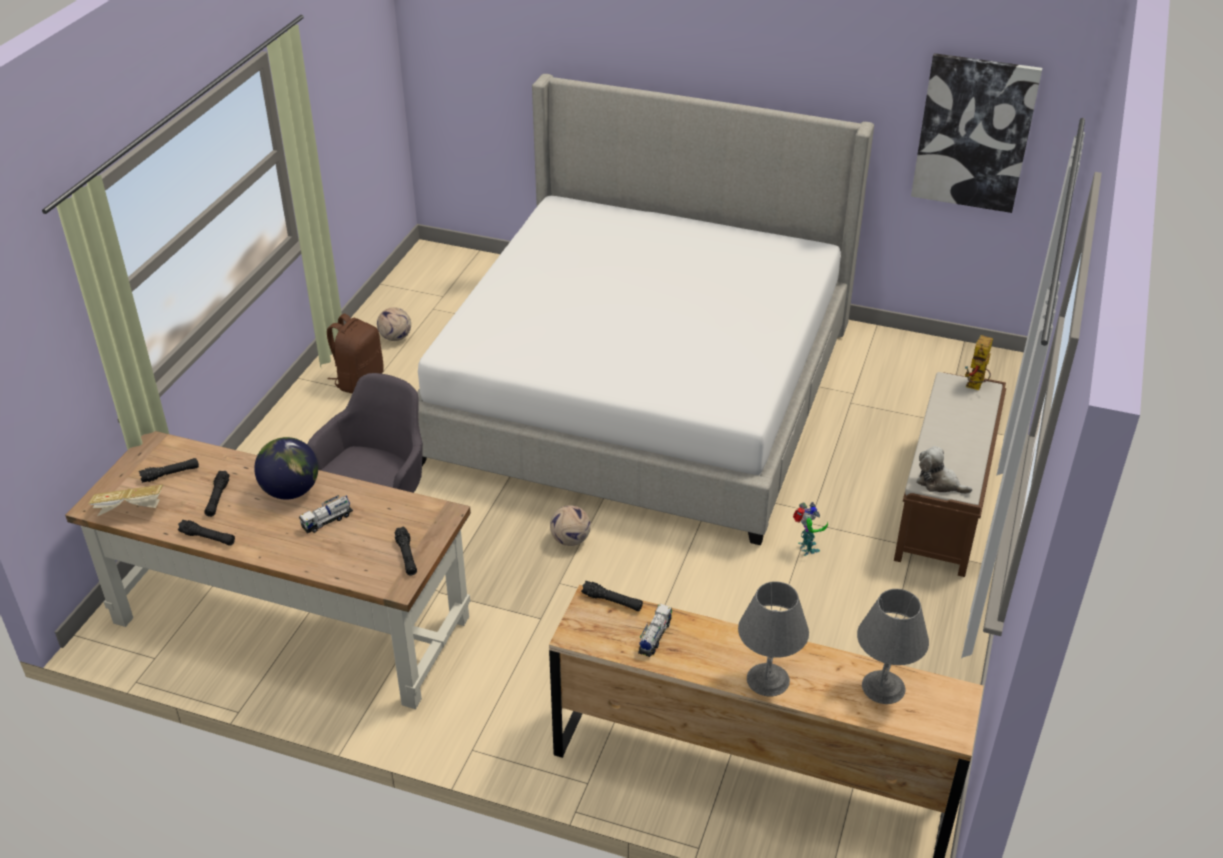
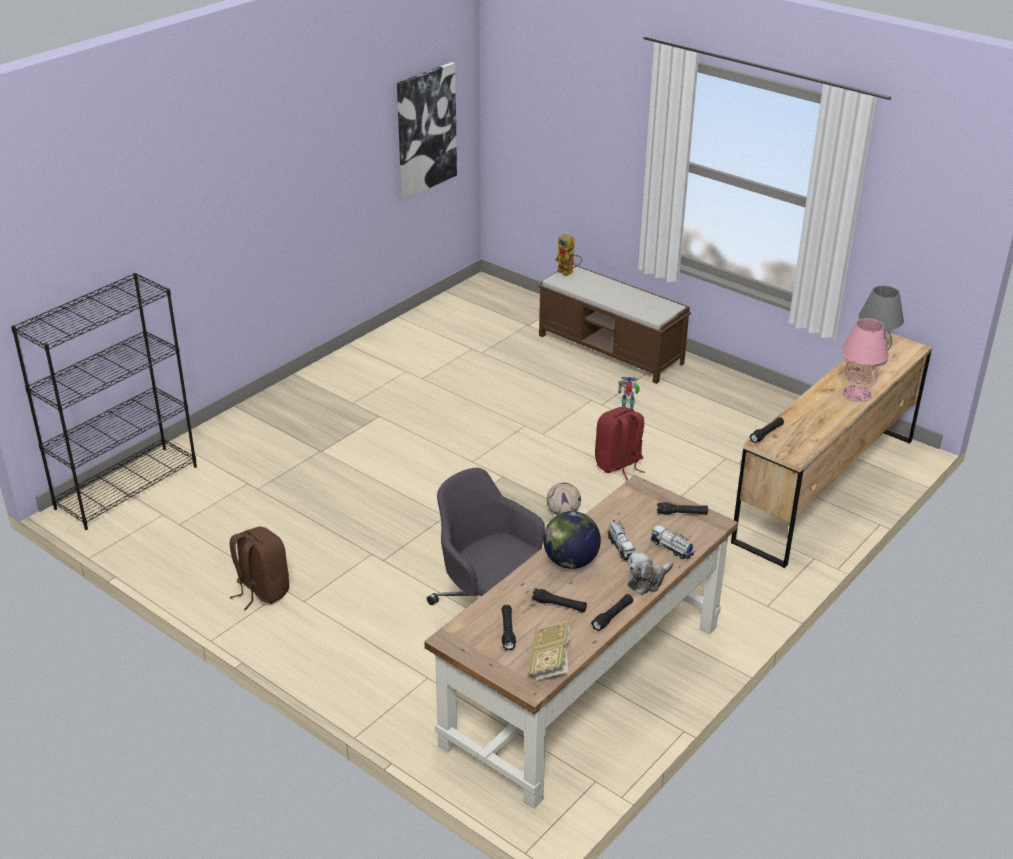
camera: 70 degrees left, 5 degrees down
football [377,307,411,341] -> none
bed [417,74,874,545] -> none
toy truck [638,604,672,657] -> toy truck moved to [651,525,694,559]
grey table lamp [738,581,809,696] -> pink table lamp [841,318,889,402]
plush toy [917,446,972,494] -> plush toy moved to [628,552,673,595]
none -> black bookcase [11,273,197,530]
none -> red backpack [595,407,645,480]

